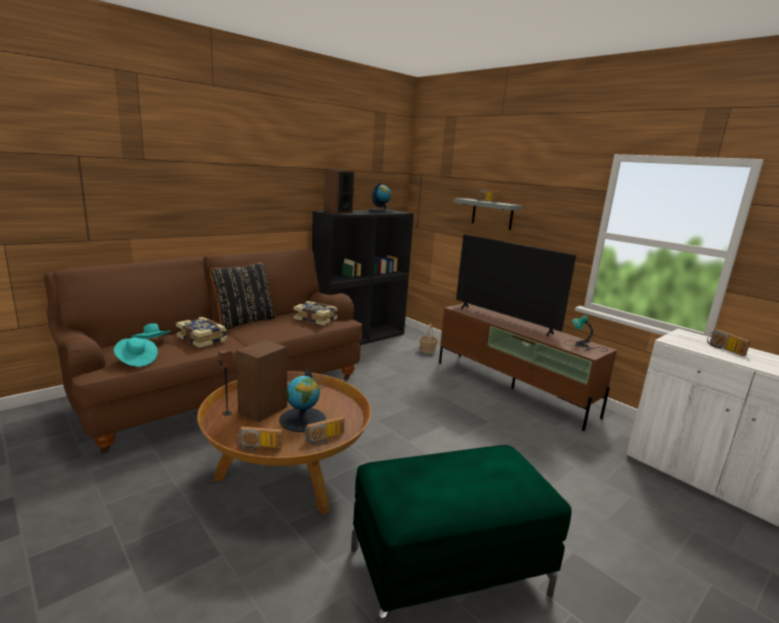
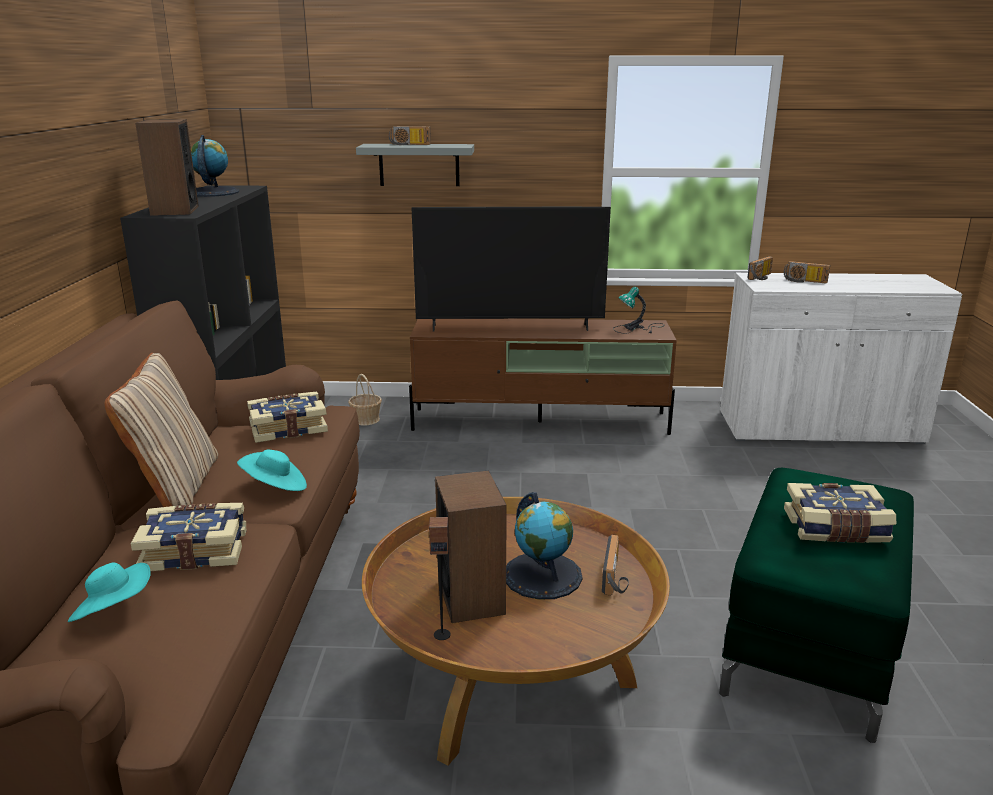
camera: 45 degrees left, 5 degrees up
turquoise hat [114,337,158,367] -> turquoise hat moved to [237,450,307,491]
black pillow [210,262,276,329] -> beige pillow [104,353,218,507]
radio [236,426,283,452] -> radio moved to [747,256,773,280]
none -> book [784,483,896,543]

